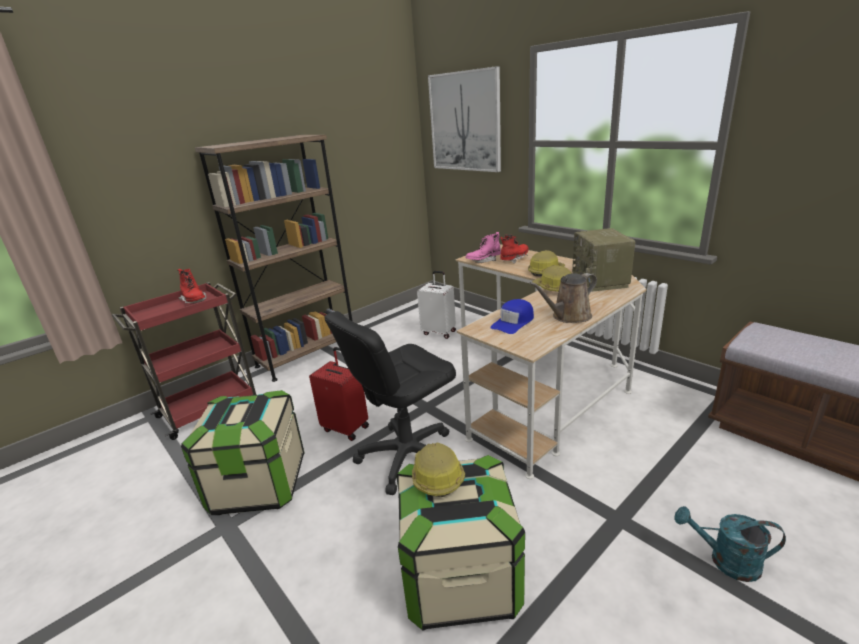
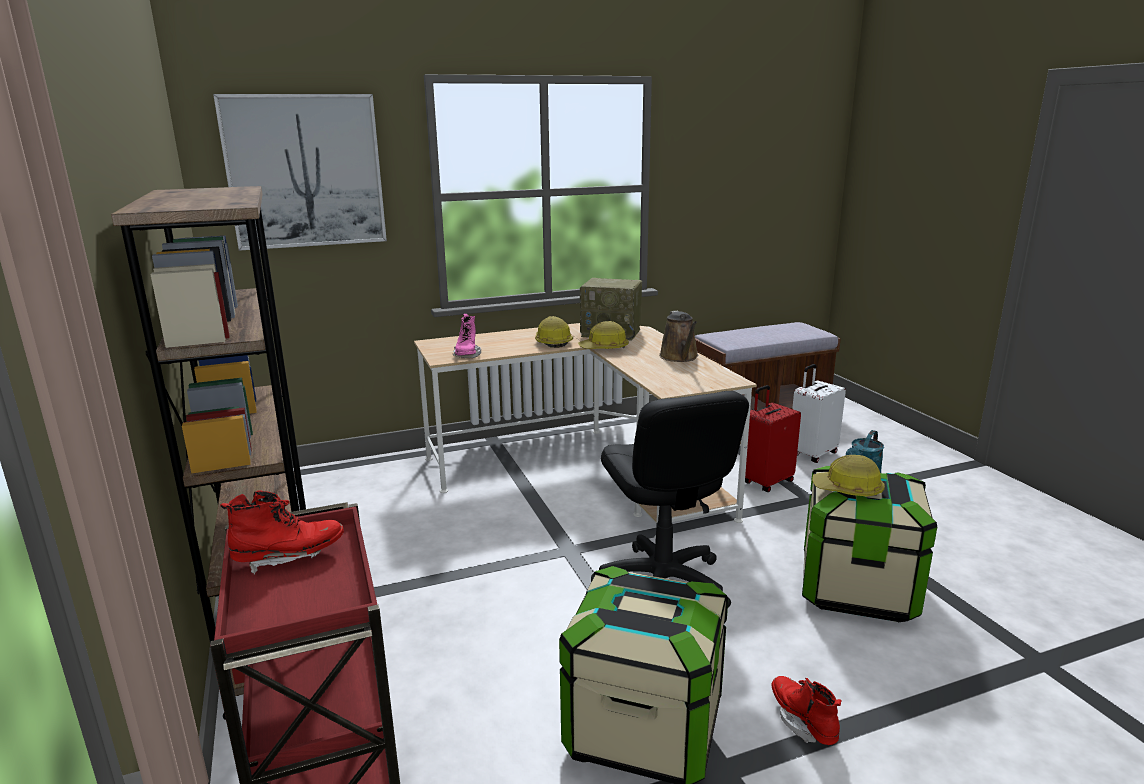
camera: 70 degrees left, 5 degrees down
red suitcase [309,347,369,441] -> red suitcase moved to [745,385,801,492]
white suitcase [417,271,456,339] -> white suitcase moved to [792,364,846,463]
blue cap [490,299,534,334] -> none
red boot [500,234,529,263] -> red boot moved to [772,676,842,745]

